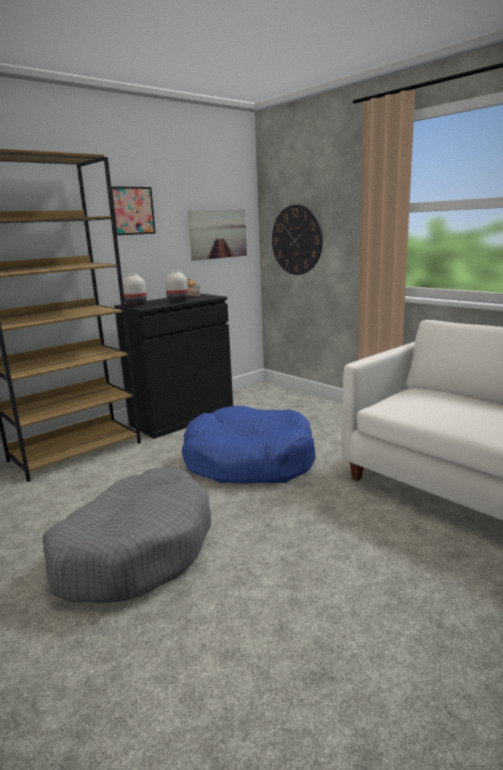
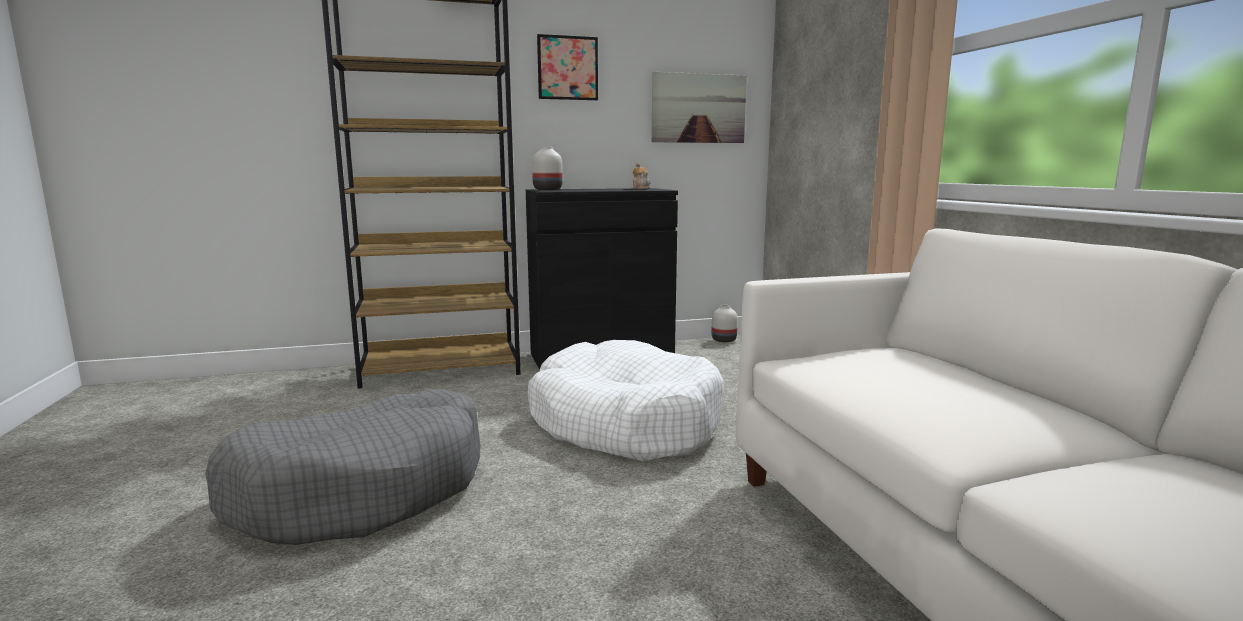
camera: 25 degrees right, 5 degrees down
white vase [165,270,188,302] -> white vase moved to [712,305,738,342]
blue dog bed [182,406,316,484] -> white dog bed [528,340,724,461]
wall clock [272,204,323,275] -> none

